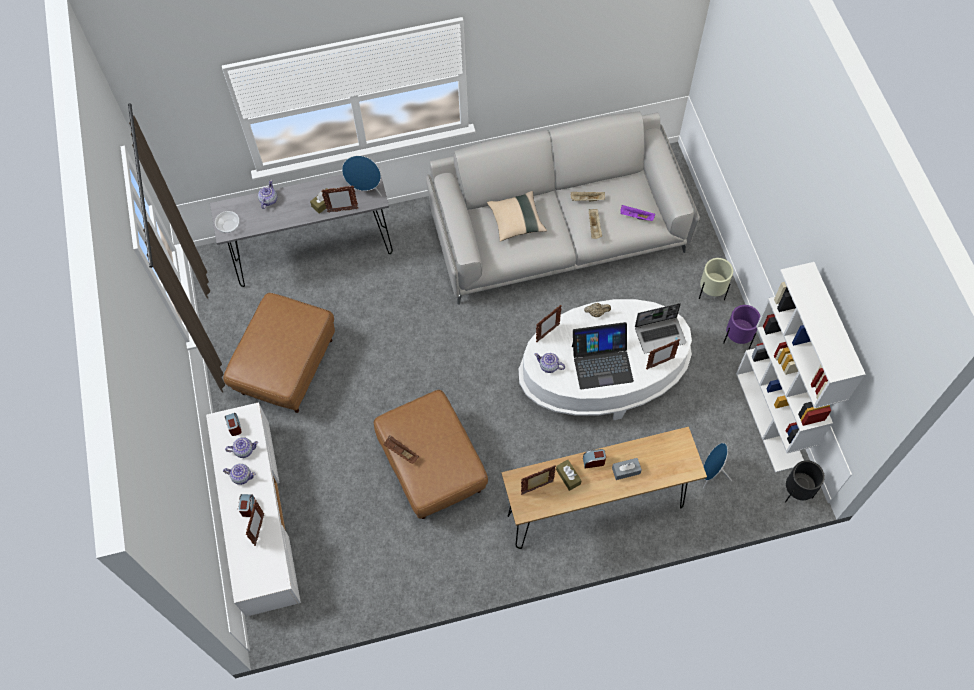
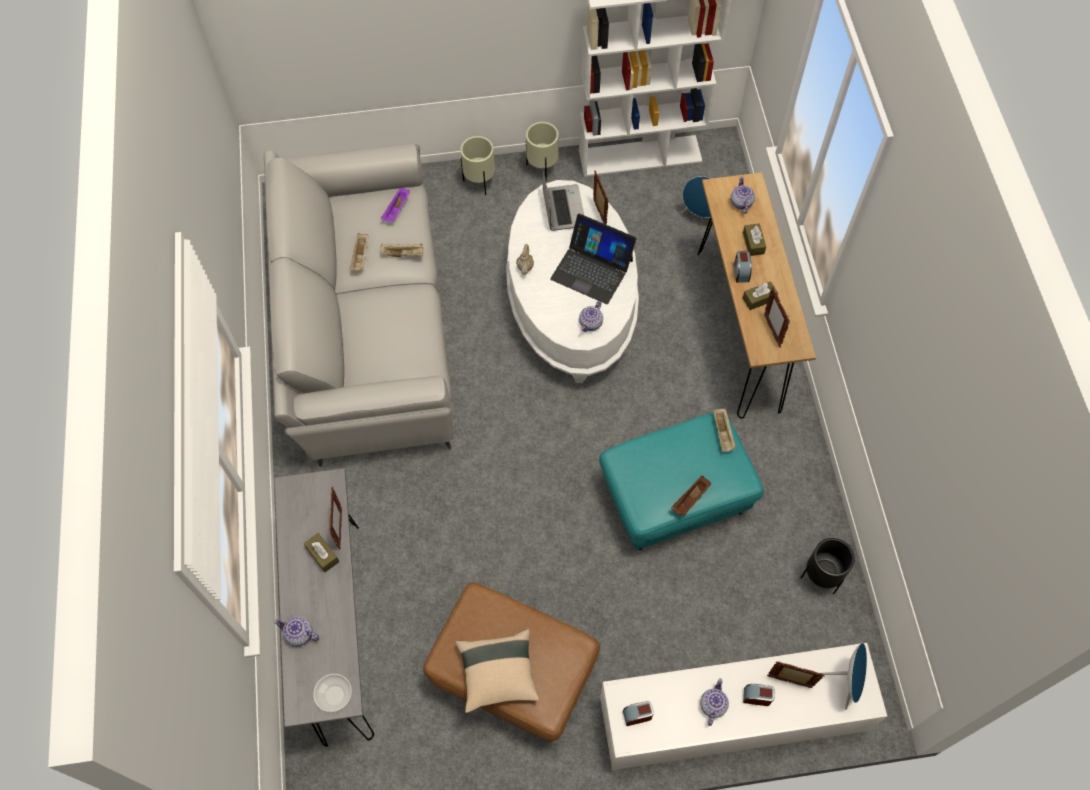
camera: 85 degrees left, 0 degrees up
teapot [225,437,258,458] -> teapot moved to [731,176,755,214]
blue speaker [342,156,382,196] -> blue speaker moved to [823,643,867,710]
brown ottoman [374,390,488,519] -> turquoise ottoman [599,413,764,550]
beige pillow [487,191,547,242] -> beige pillow moved to [455,629,539,713]
picture frame [536,305,562,342] -> none
laptop [572,322,634,389] -> laptop turned 120 degrees clockwise [550,213,637,304]
grey tissue box [612,458,642,480] -> brown tissue box [743,223,766,256]
purple planter [723,305,761,349] -> beige planter [526,122,559,181]
black planter [785,460,825,503] -> black planter moved to [801,538,855,595]
none -> beige tray [713,408,736,452]

